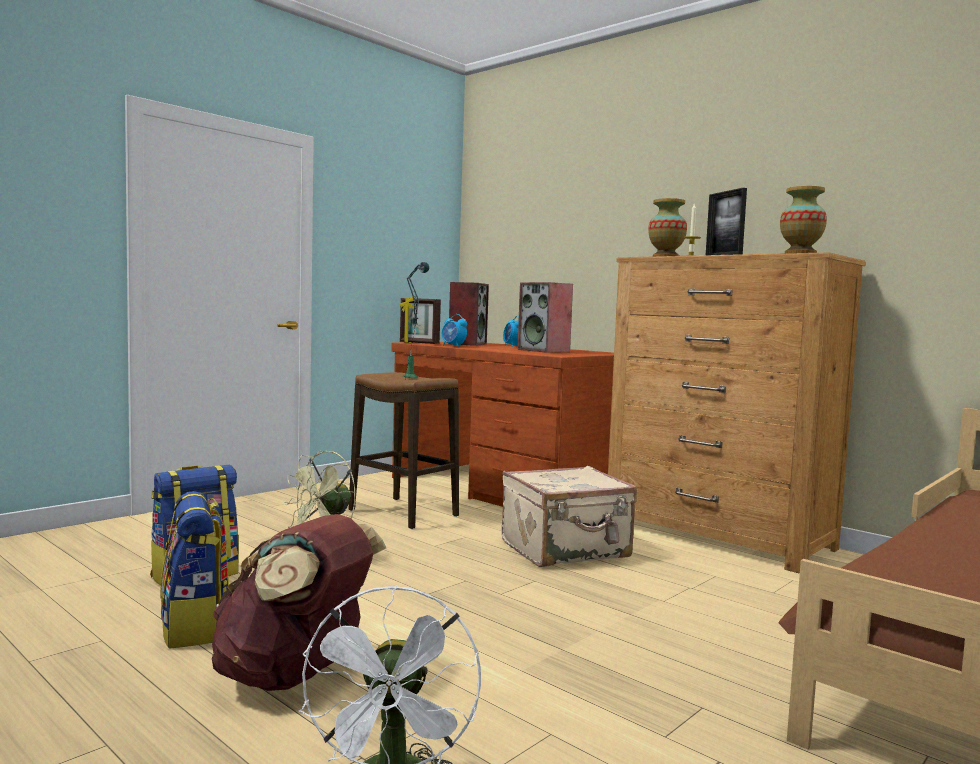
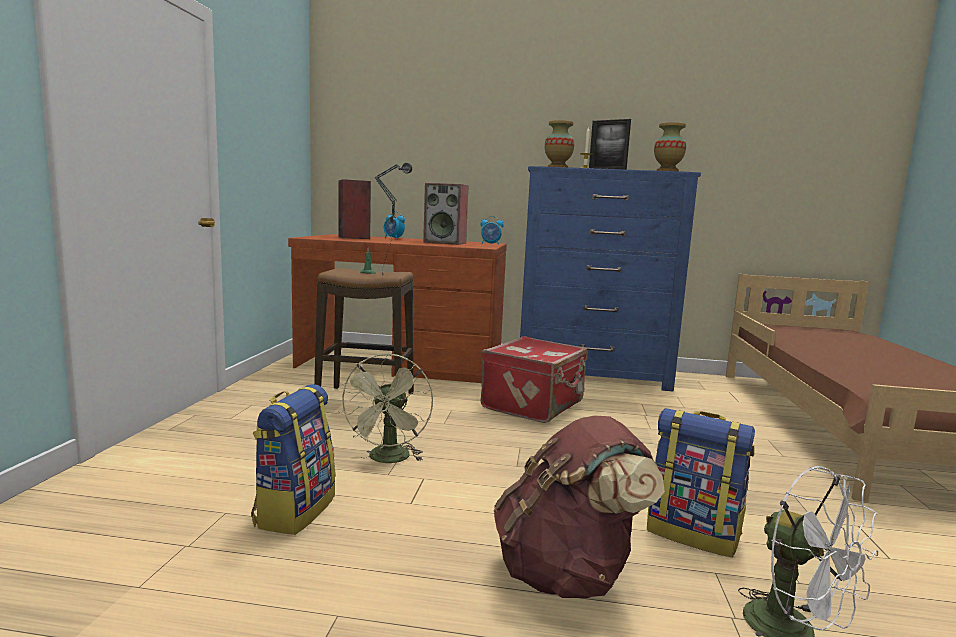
camera: 35 degrees left, 5 degrees up
backpack [160,491,229,649] -> backpack moved to [647,408,755,558]
picture frame [400,296,441,344] -> none
alarm clock [442,314,467,347] -> alarm clock moved to [480,216,504,245]
beige suitcase [502,466,637,567] -> red suitcase [481,336,588,423]
brown dresser [608,252,866,574] -> blue dresser [520,166,701,392]

